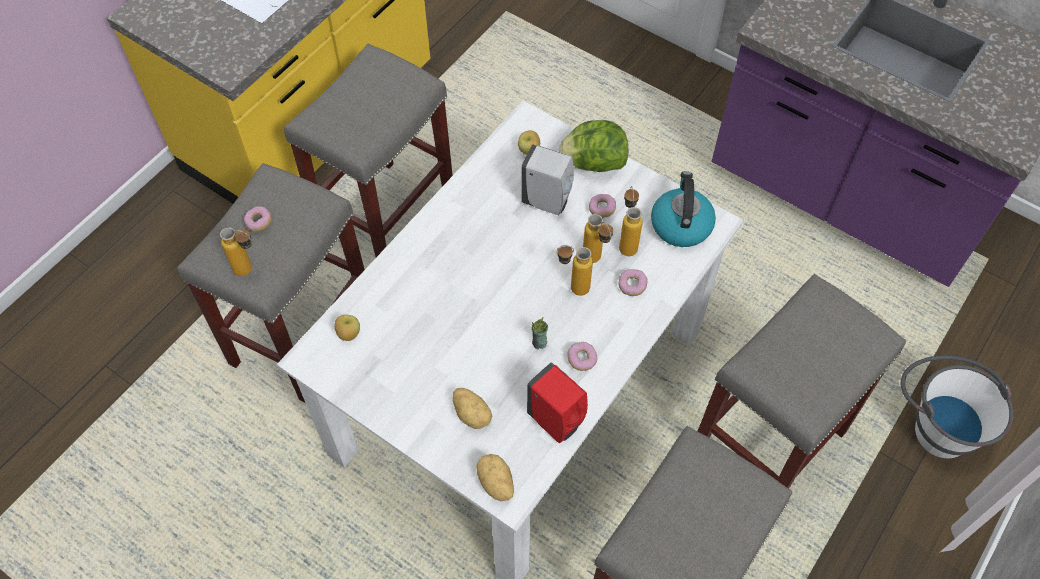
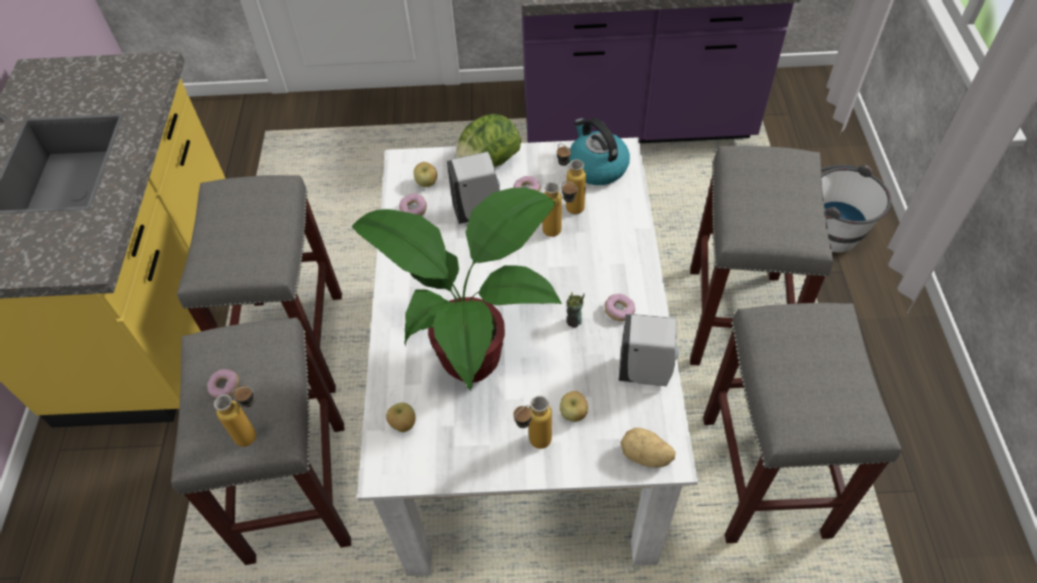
camera: 35 degrees left, 5 degrees down
potato [452,388,493,429] -> apple [560,391,588,422]
red soap dispenser [527,362,588,444] -> white soap dispenser [619,314,679,386]
bottle [556,245,593,296] -> bottle moved to [514,396,552,449]
donut [618,269,648,296] -> donut moved to [399,193,427,216]
none -> potted plant [351,187,562,391]

